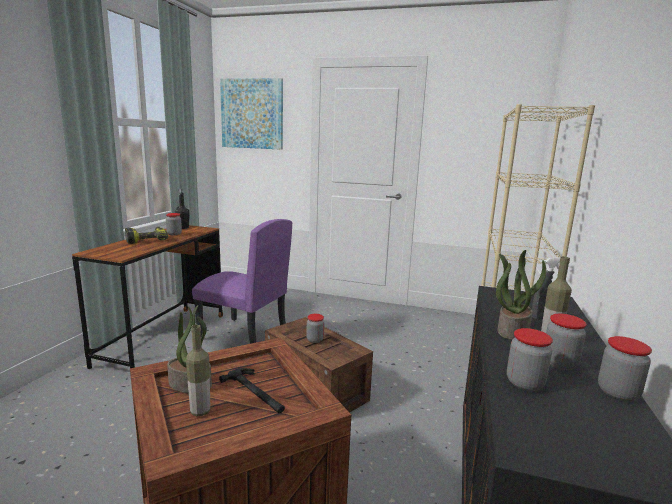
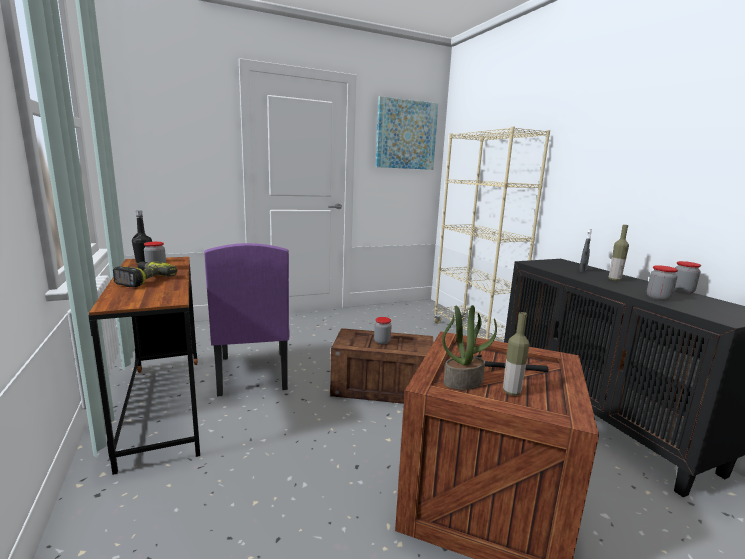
camera: 40 degrees left, 0 degrees up
purple chair [192,219,292,344] -> purple chair turned 90 degrees clockwise [204,243,289,397]
picture [220,78,283,150] -> picture moved to [375,96,438,170]
potted plant [496,250,546,340] -> none
jar [546,314,587,370] -> none

